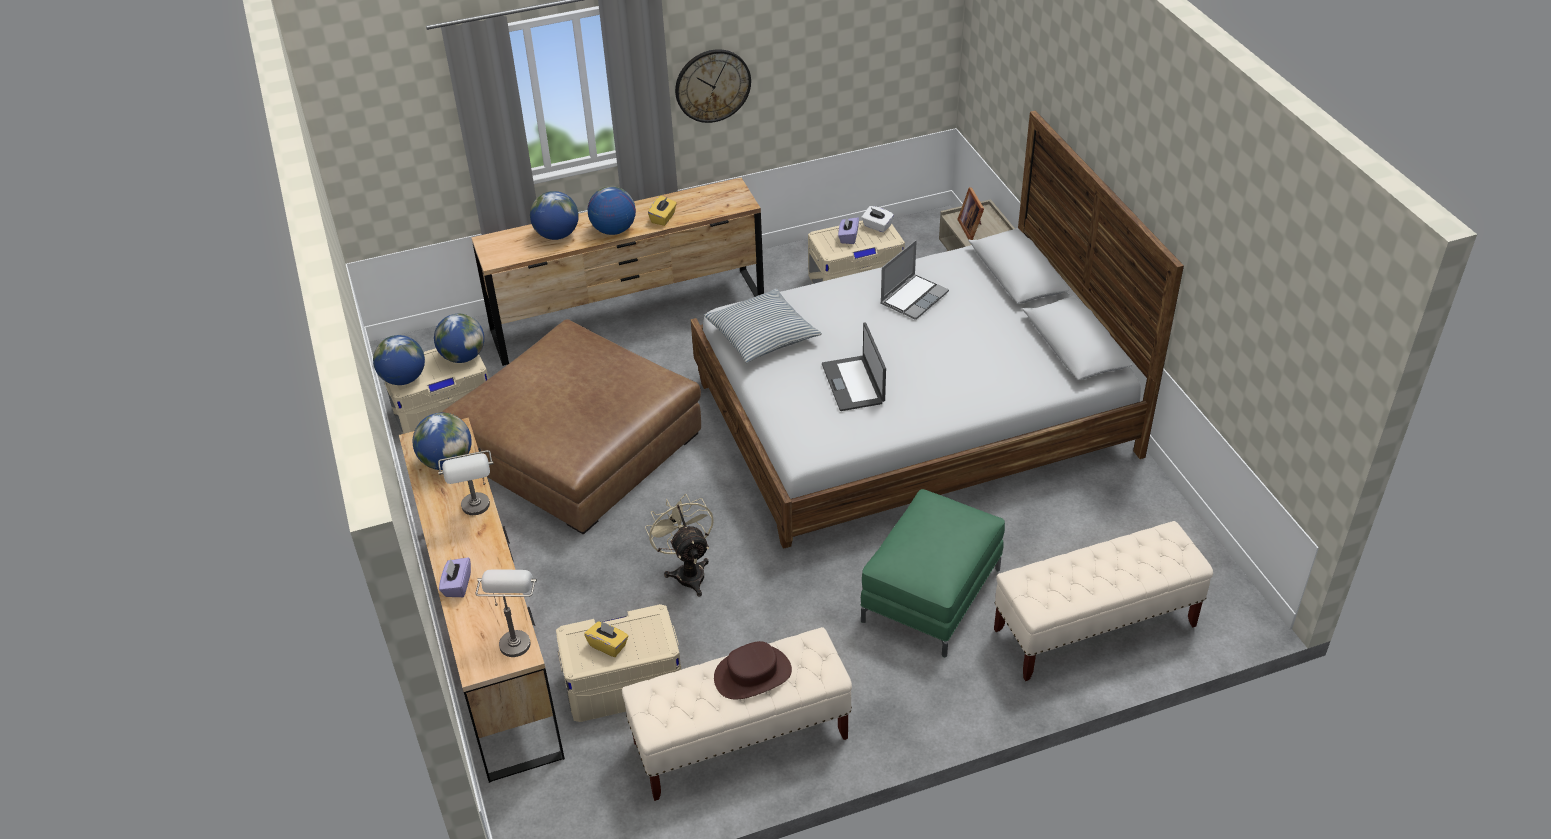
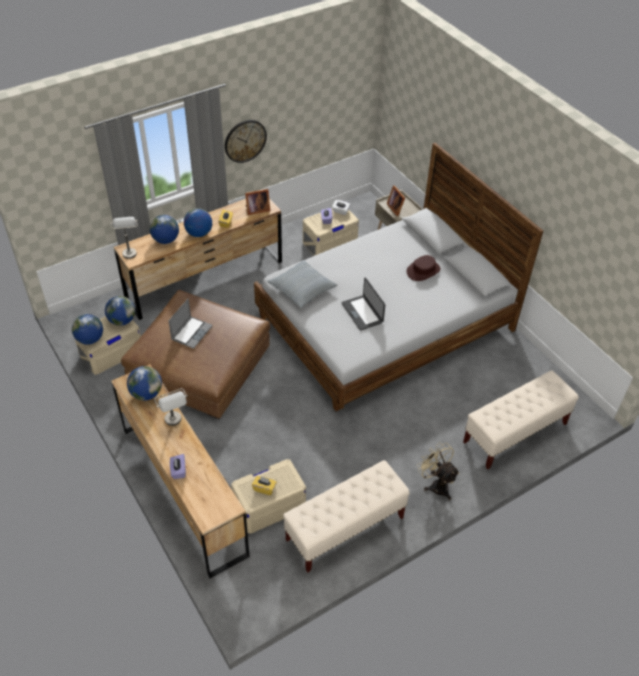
camera: 15 degrees left, 5 degrees up
grey table lamp [476,569,537,657] -> grey table lamp moved to [111,217,138,259]
beige fan [645,494,714,597] -> beige fan moved to [417,443,459,500]
brown hat [714,641,792,699] -> brown hat moved to [407,255,441,281]
green ottoman [861,489,1005,657] -> none
laptop [880,240,949,320] -> laptop moved to [168,298,213,349]
none -> picture frame [245,189,270,215]

